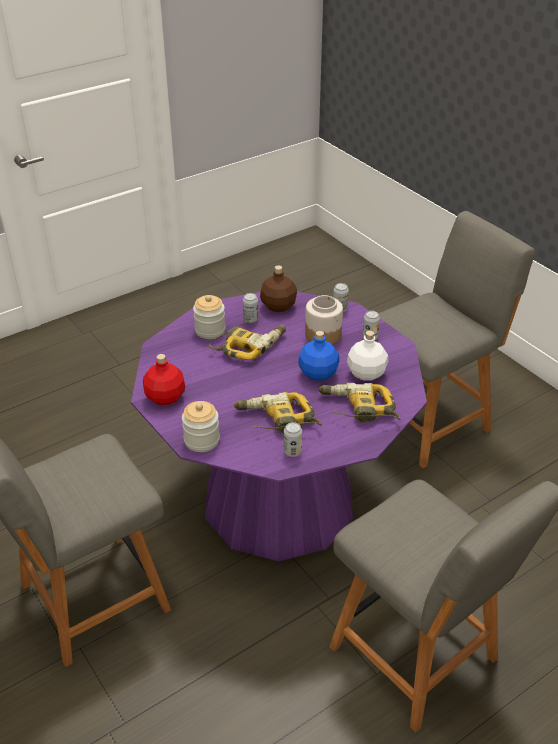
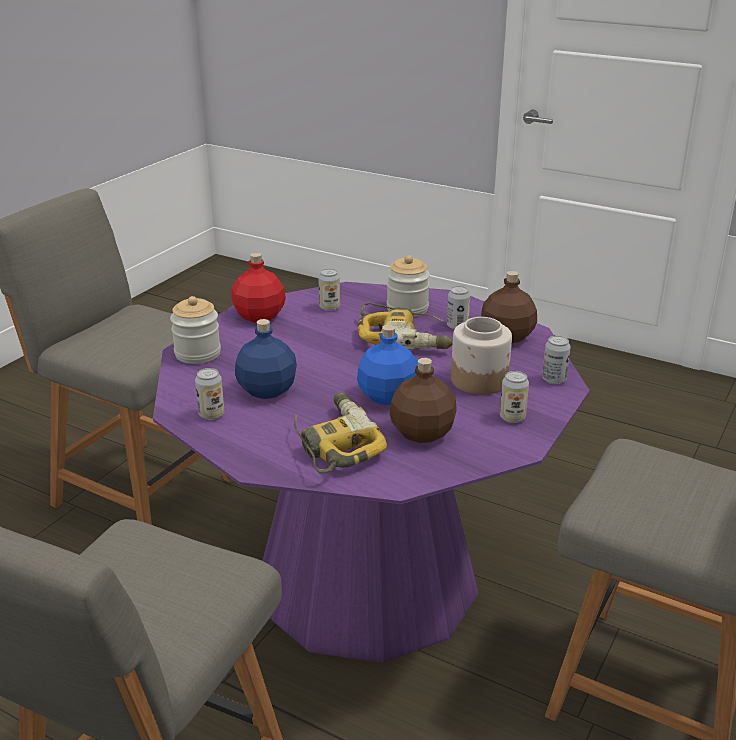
camera: 65 degrees right, 10 degrees down
power drill [234,392,322,433] -> blue bottle [235,319,297,399]
white bottle [347,331,388,381] -> brown bottle [389,358,457,443]
none -> can [318,269,340,311]

